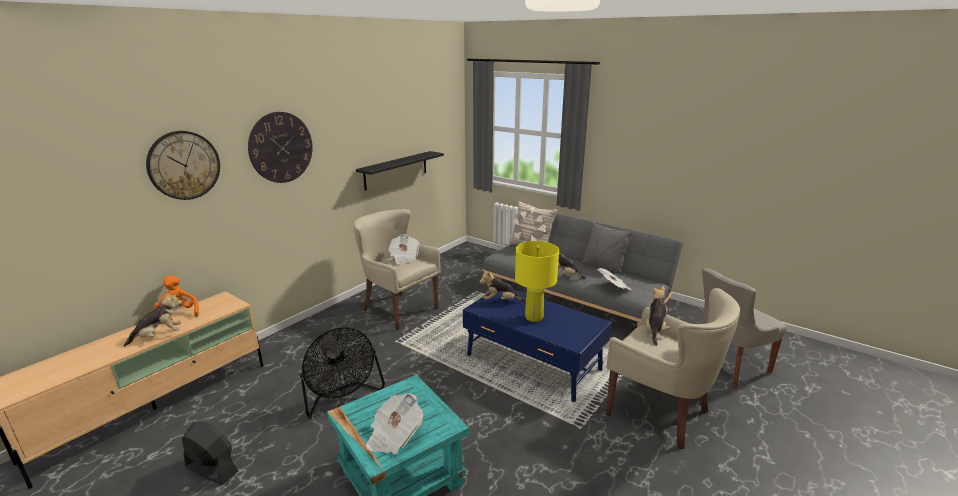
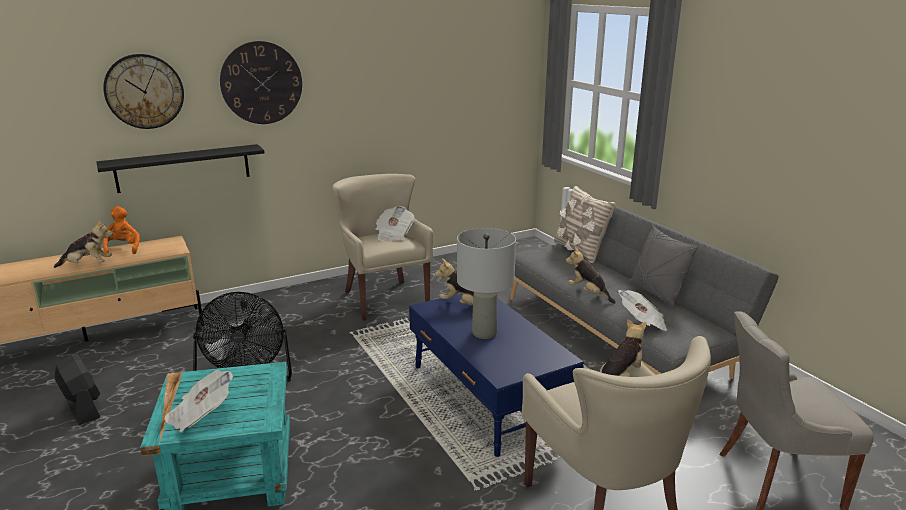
camera: 25 degrees right, 0 degrees up
black shelf [356,151,444,191] -> black shelf moved to [97,144,265,193]
yellow table lamp [515,241,559,322] -> grey table lamp [457,228,516,339]

